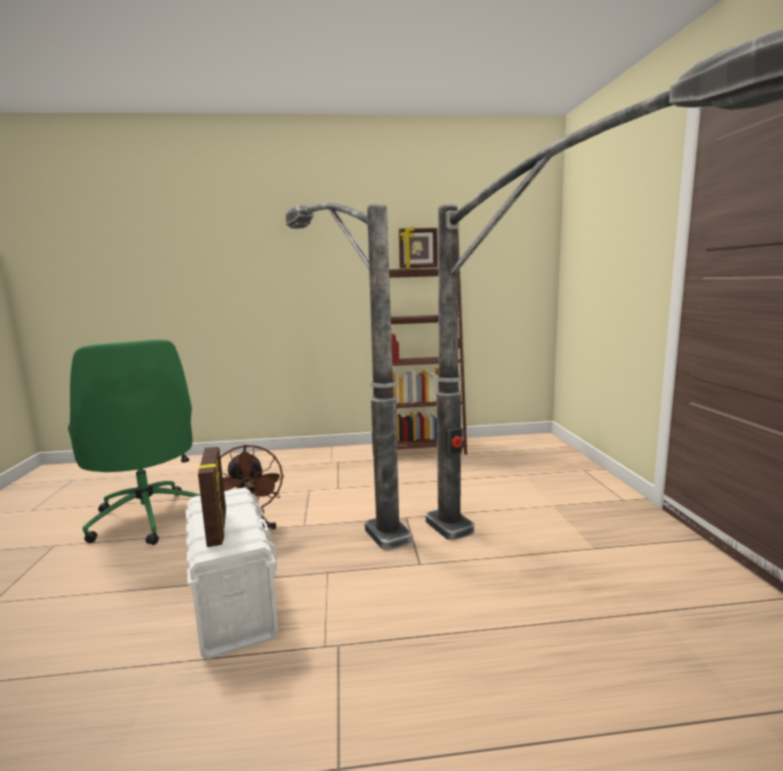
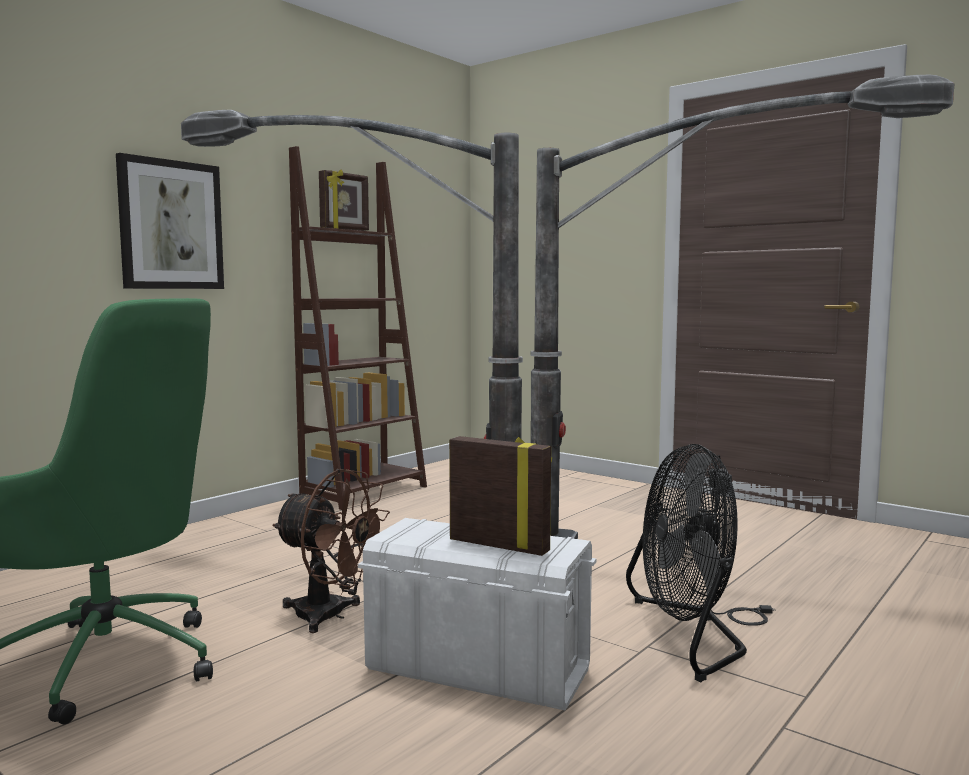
camera: 45 degrees left, 5 degrees down
none -> picture [116,153,224,289]
none -> black fan [626,444,776,682]

